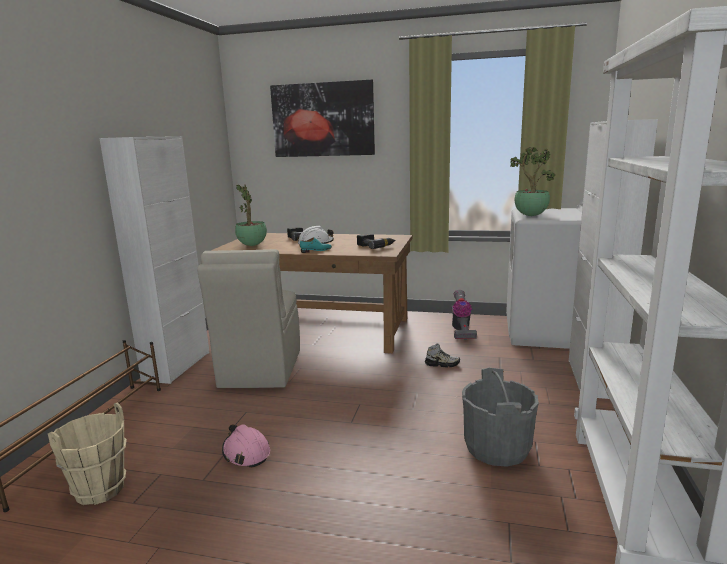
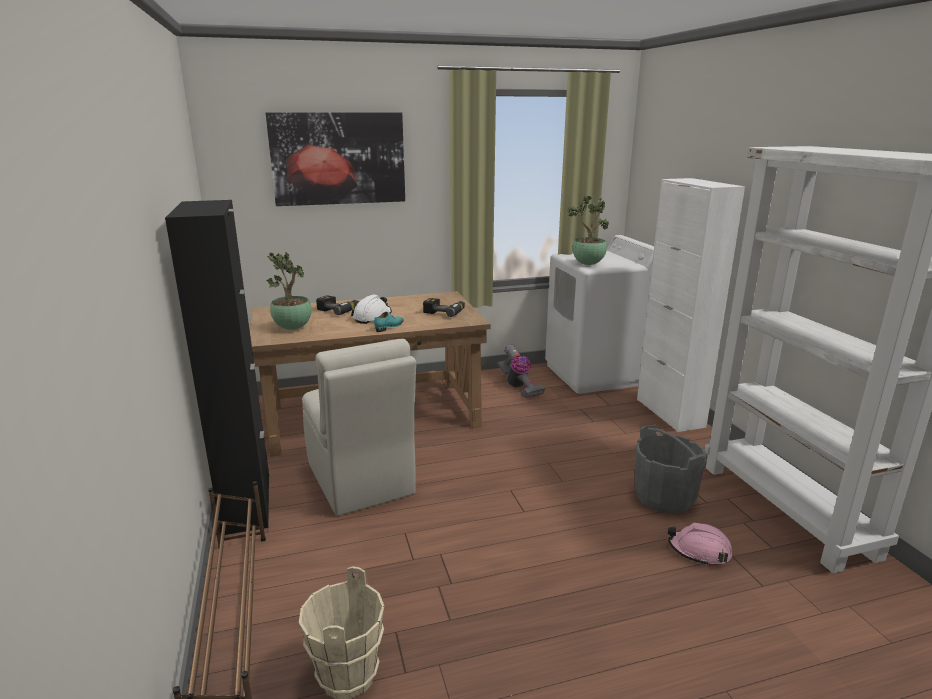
camera: 30 degrees left, 5 degrees up
white cabinet [99,136,210,384] -> black cabinet [165,200,269,535]
pink hard hat [222,424,270,468] -> pink hard hat moved to [668,523,732,565]
shoe [425,344,460,368] -> none

